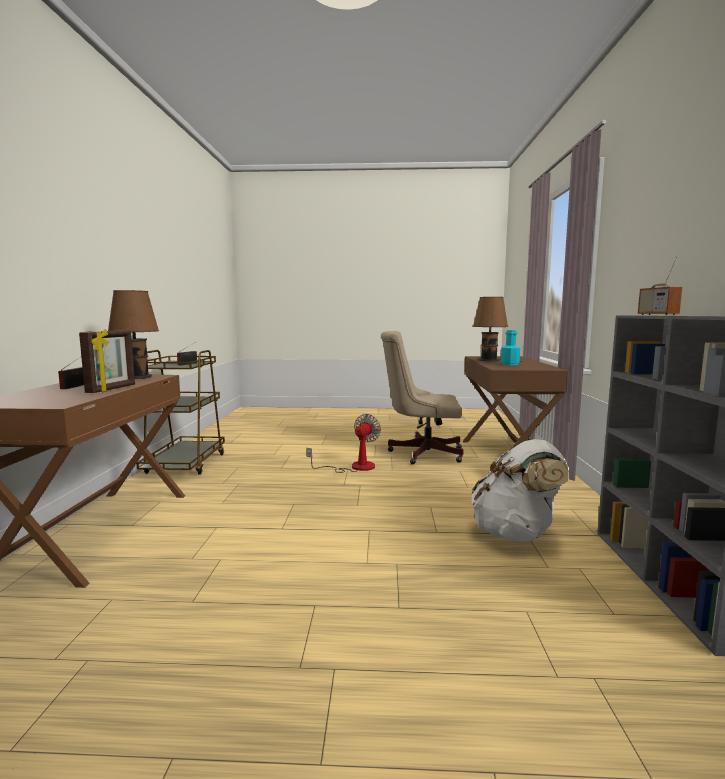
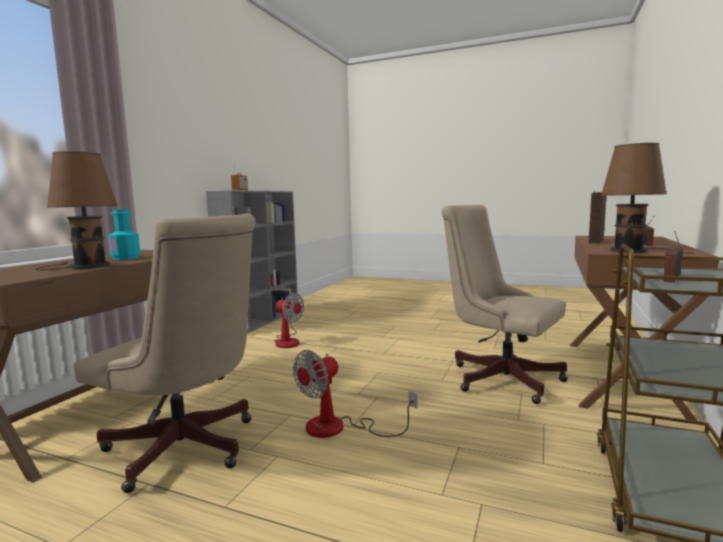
camera: 160 degrees left, 0 degrees up
white backpack [472,439,569,543] -> fan [274,293,304,348]
none -> beige office chair [441,205,568,404]

